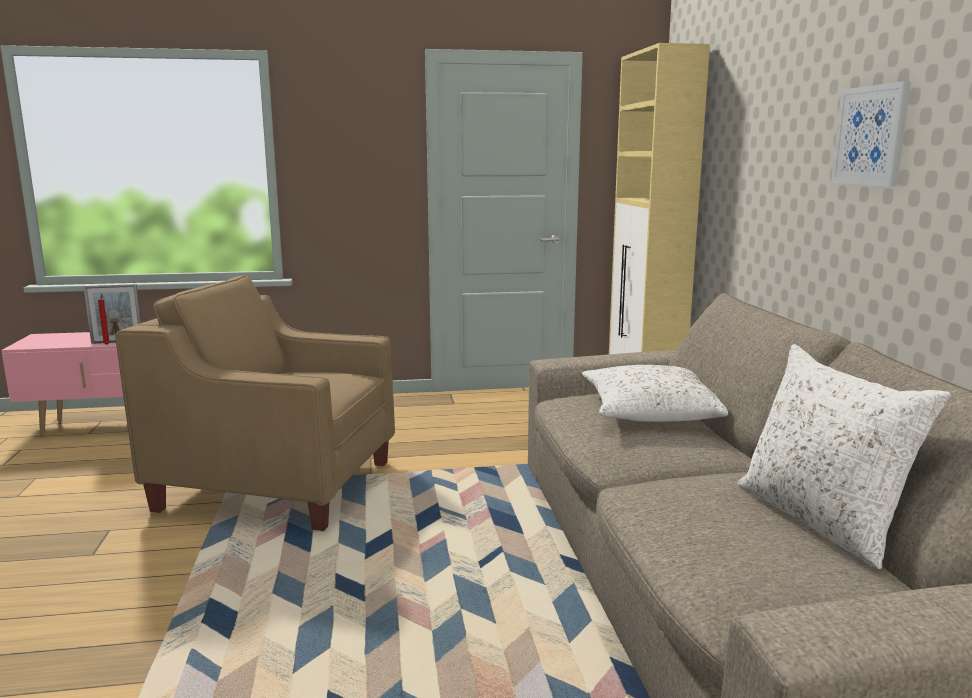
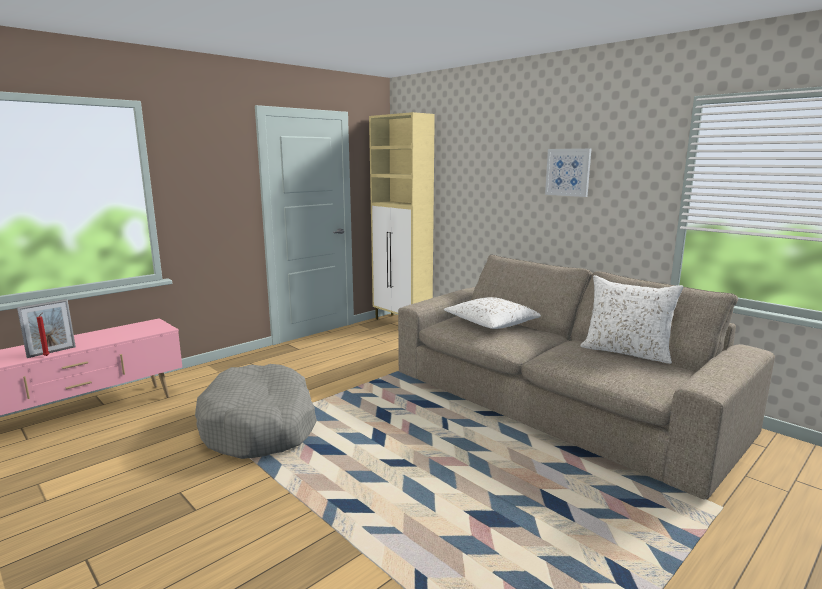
camera: 35 degrees left, 0 degrees up
beige armchair [115,275,395,531] -> grey dog bed [195,364,317,459]

